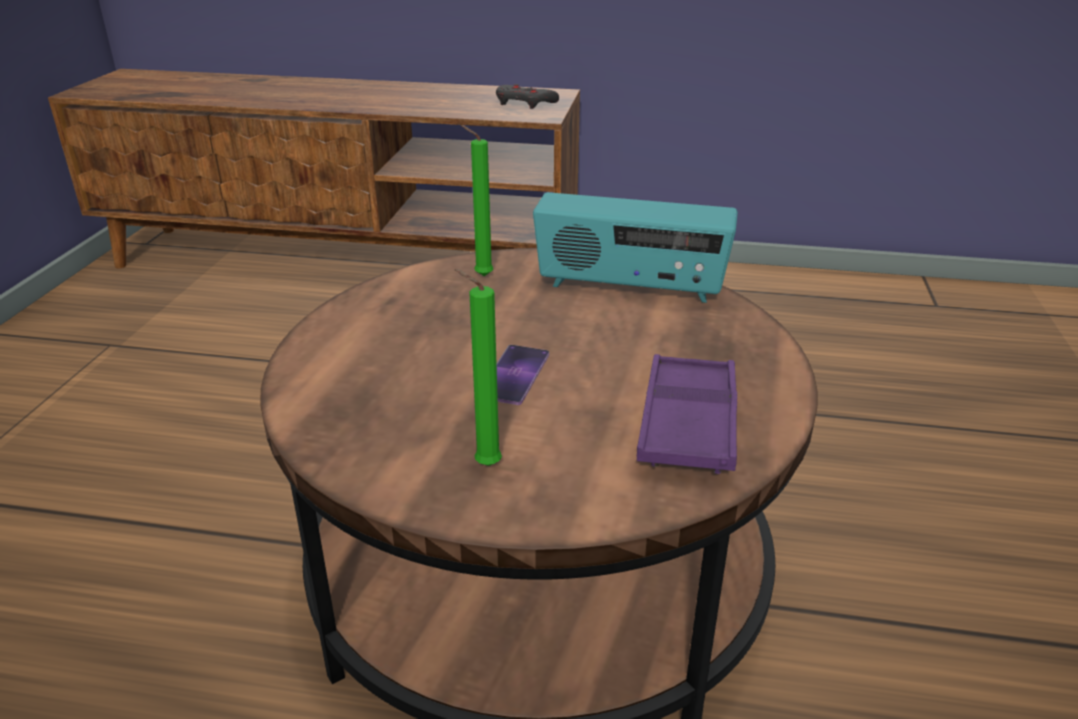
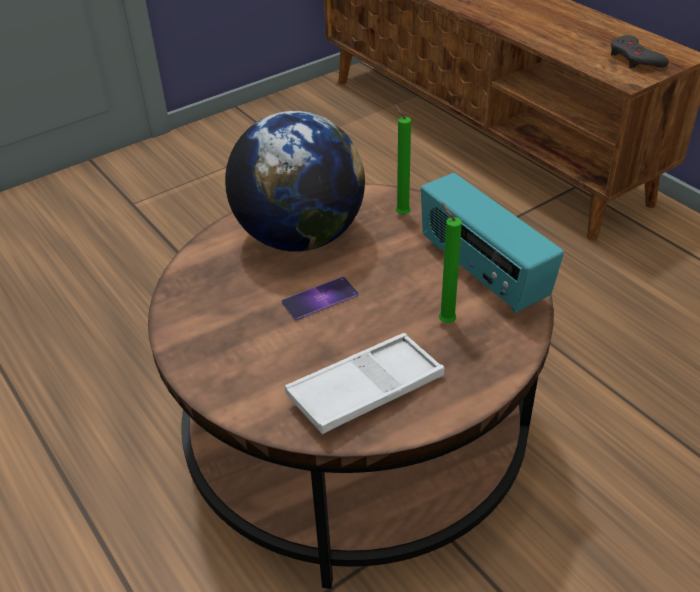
camera: 45 degrees right, 10 degrees up
green candle [454,269,502,466] -> green candle moved to [439,203,462,323]
purple tray [637,354,737,474] -> white tray [285,333,445,434]
none -> globe [225,111,365,252]

